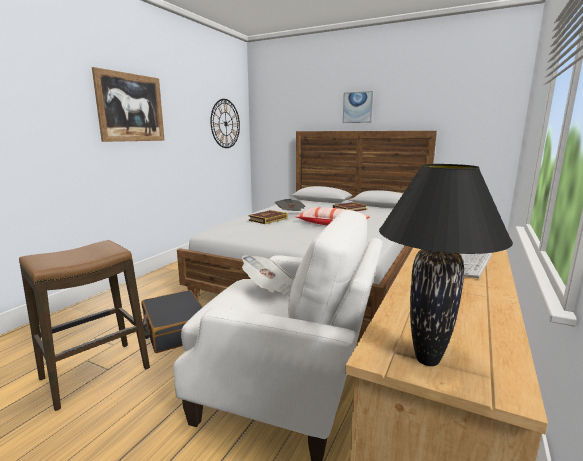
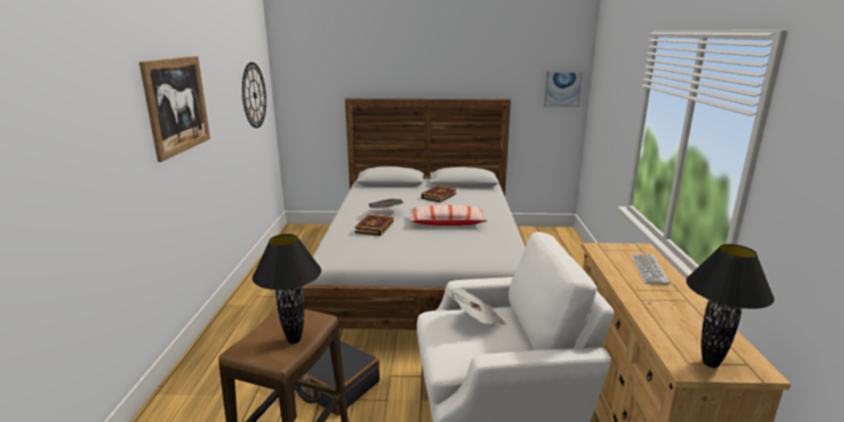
camera: 25 degrees left, 5 degrees up
picture [343,91,373,123] -> picture moved to [544,71,582,107]
none -> black table lamp [252,234,321,344]

